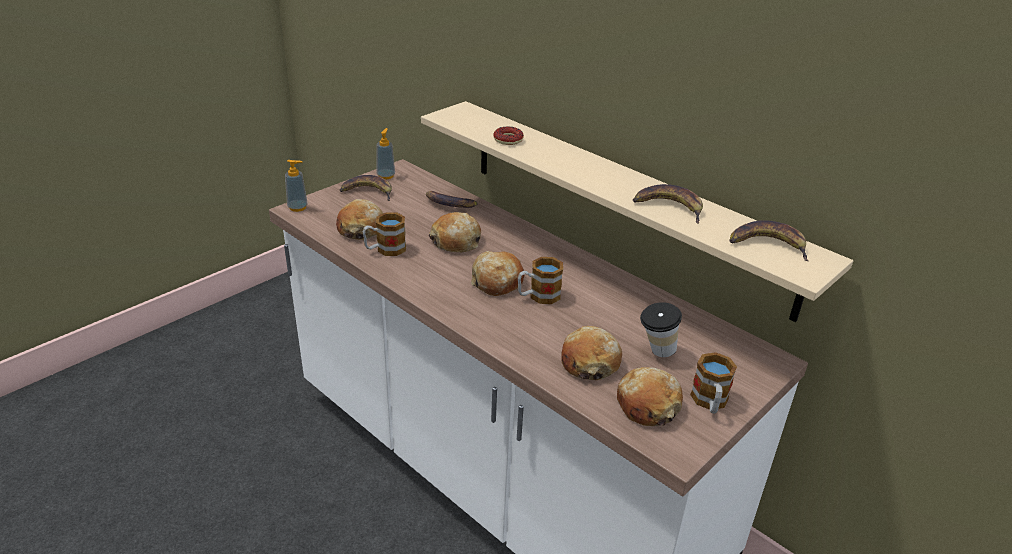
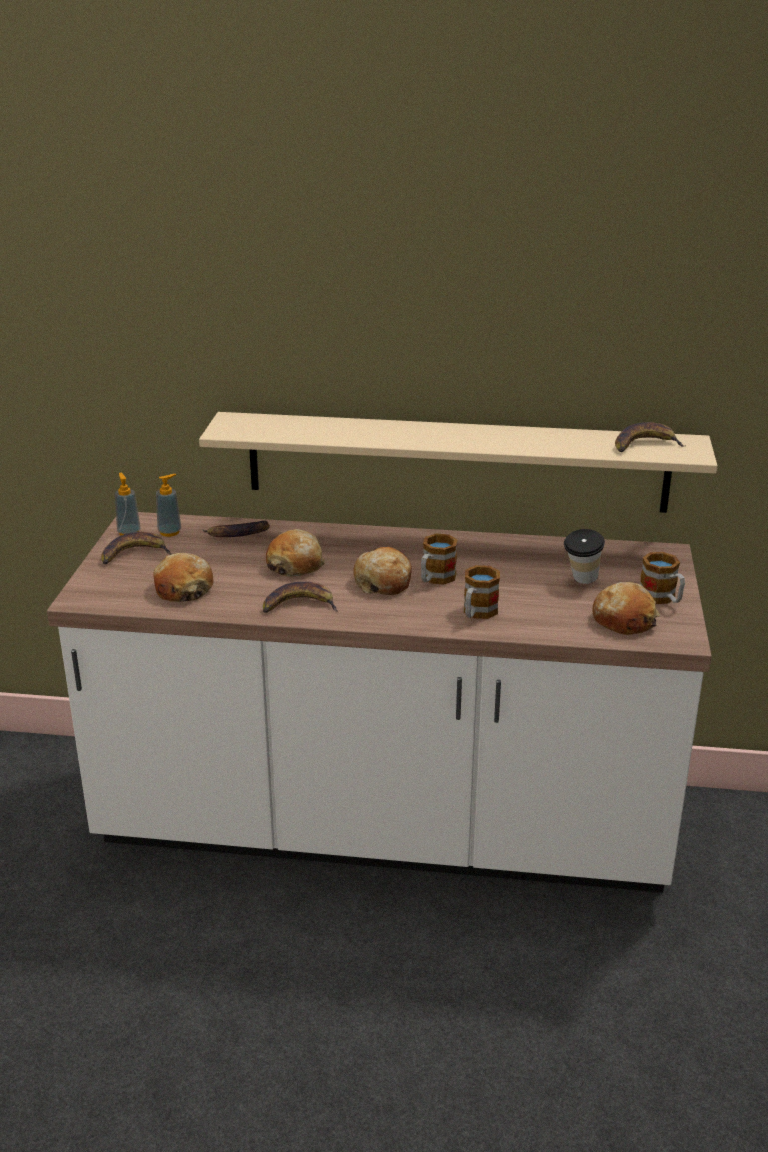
camera: 35 degrees left, 5 degrees down
soap dispenser [285,160,308,212] -> soap dispenser moved to [156,474,181,537]
mug [363,213,406,256] -> mug moved to [464,565,500,619]
donut [493,126,524,145] -> none
bread [561,326,622,380] -> none
banana [633,184,703,224] -> banana moved to [263,582,338,613]

